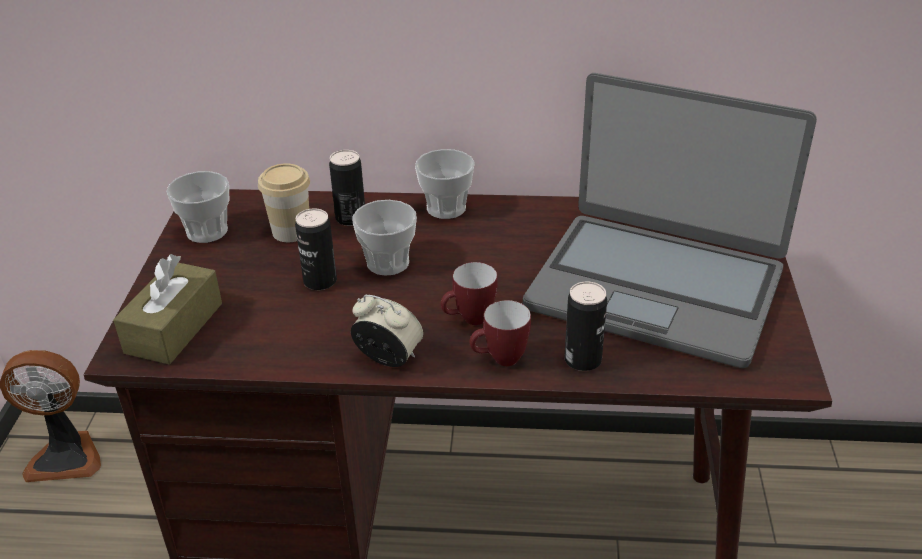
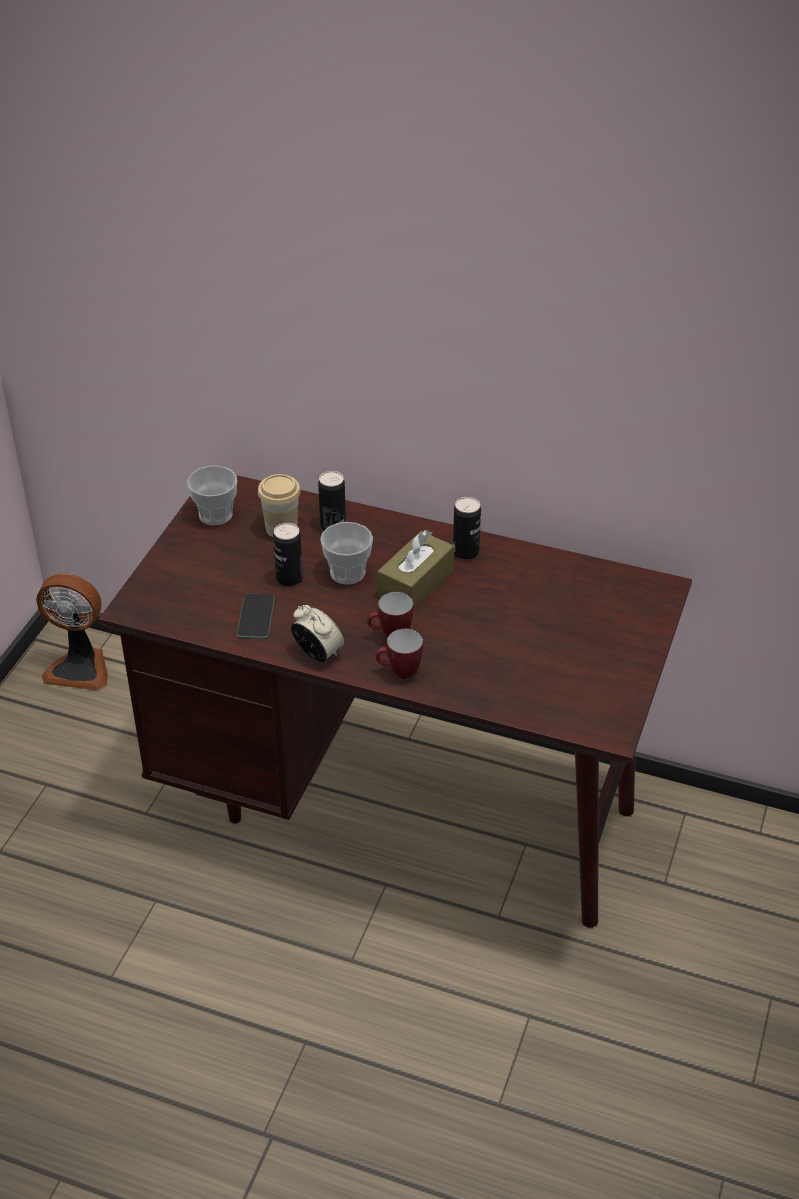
camera: 15 degrees right, 5 degrees up
brown tissue box [113,254,222,365] -> brown tissue box moved to [377,530,454,609]
cup [415,149,475,219] -> none
laptop [523,73,817,368] -> none
can [565,282,607,371] -> can moved to [453,497,481,560]
none -> phone [237,593,275,639]

